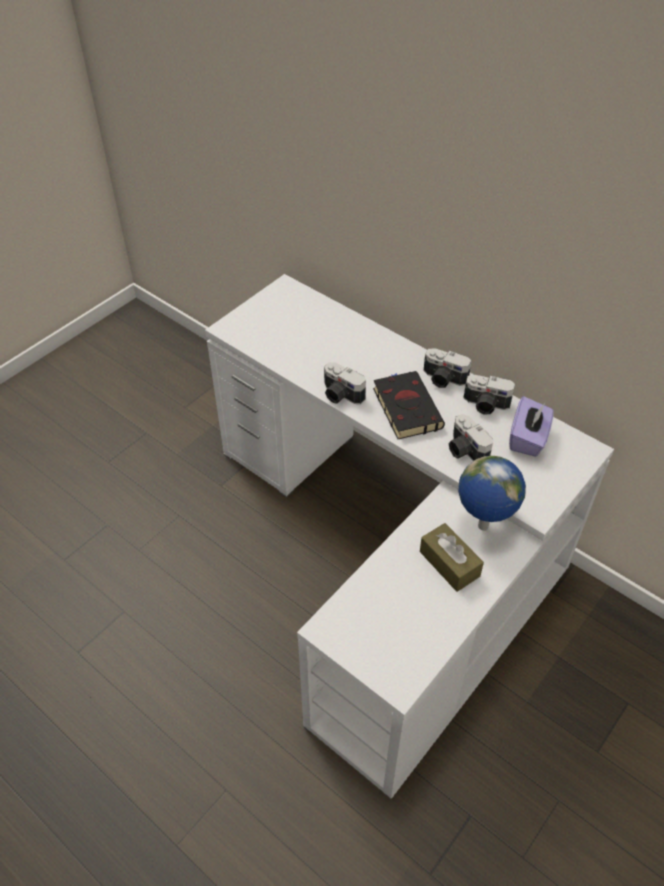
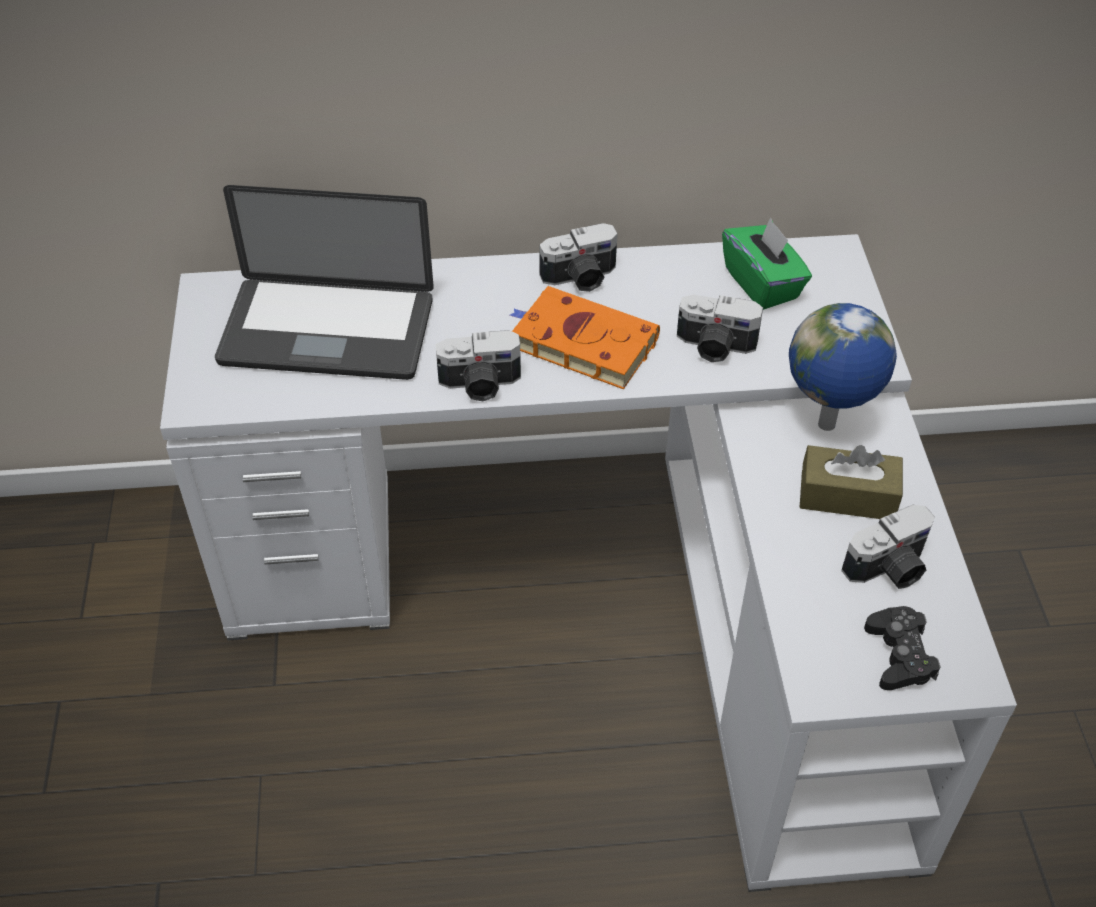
camera: 45 degrees left, 0 degrees up
black book [373,371,445,439] -> orange book [510,286,660,390]
camera [463,375,515,415] -> camera moved to [841,505,935,589]
purple tissue box [509,396,554,457] -> green tissue box [722,217,812,310]
none -> laptop [215,185,434,380]
none -> black game controller [864,606,941,690]

